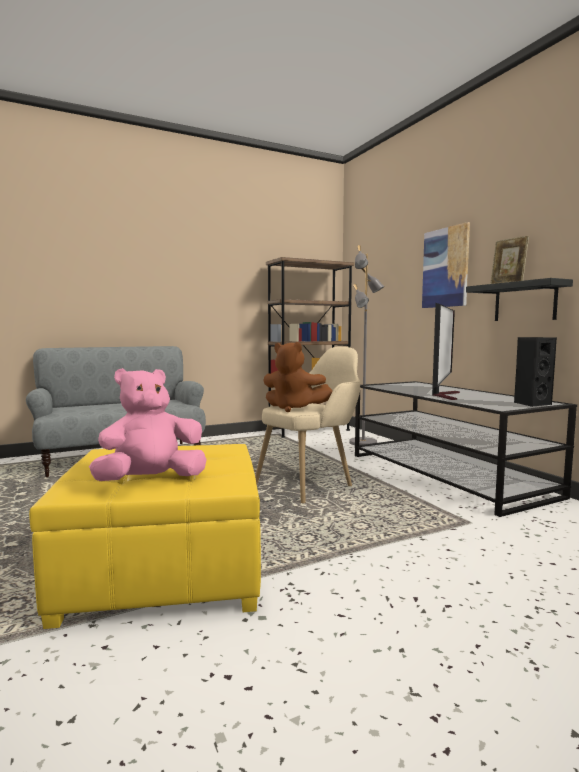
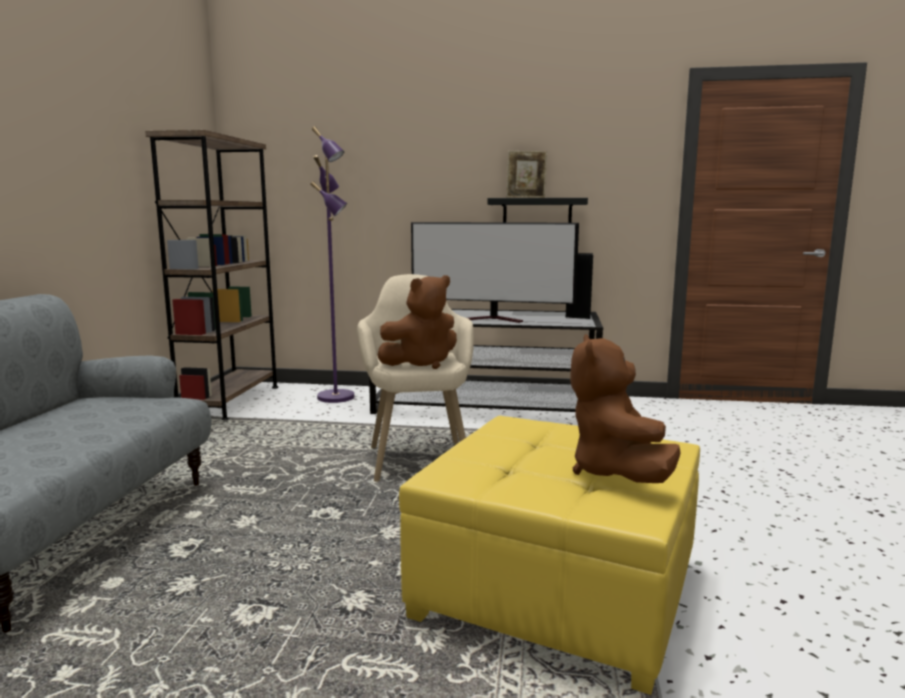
camera: 55 degrees left, 5 degrees up
pink plush toy [89,368,207,481] -> brown plush toy [570,334,680,483]
grey floor lamp [349,245,384,445] -> purple floor lamp [310,126,354,403]
picture [422,222,470,308] -> none
television [432,303,460,400] -> television turned 135 degrees clockwise [411,222,579,323]

